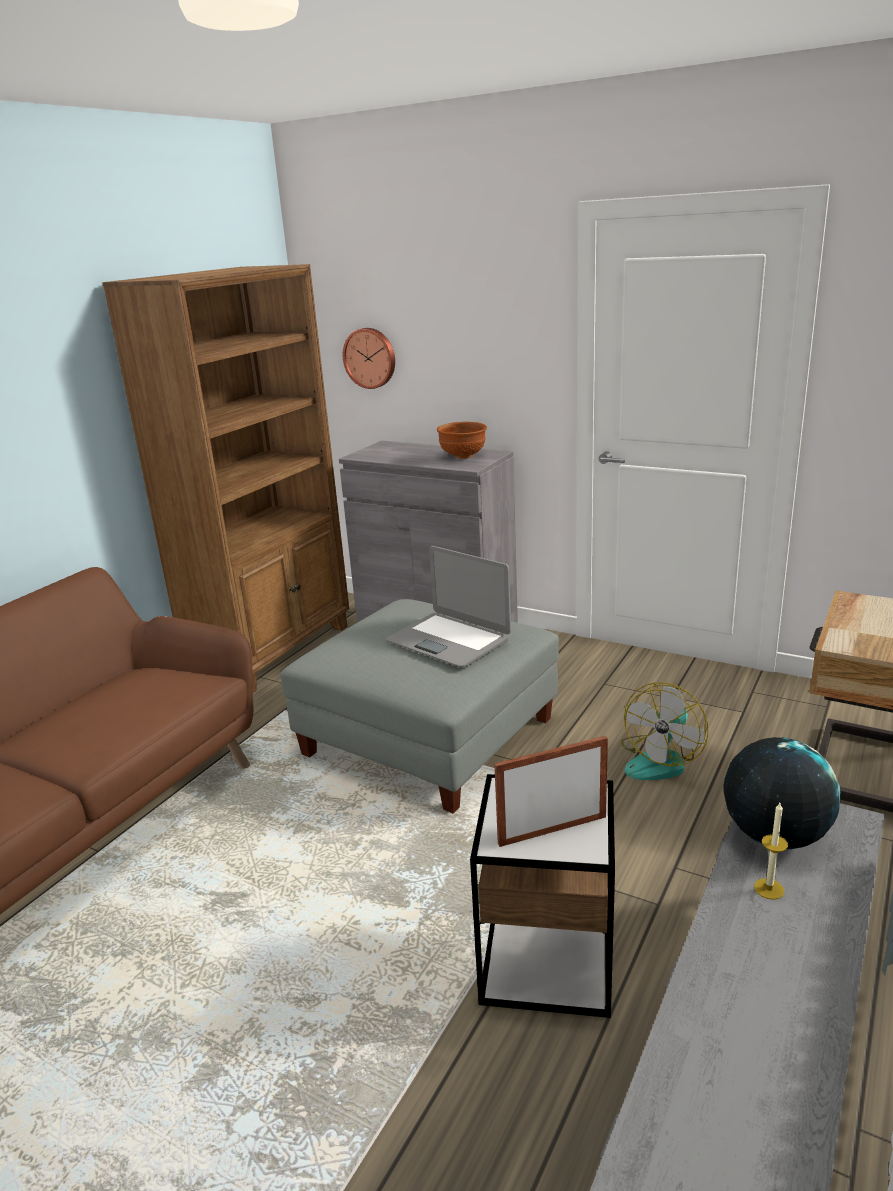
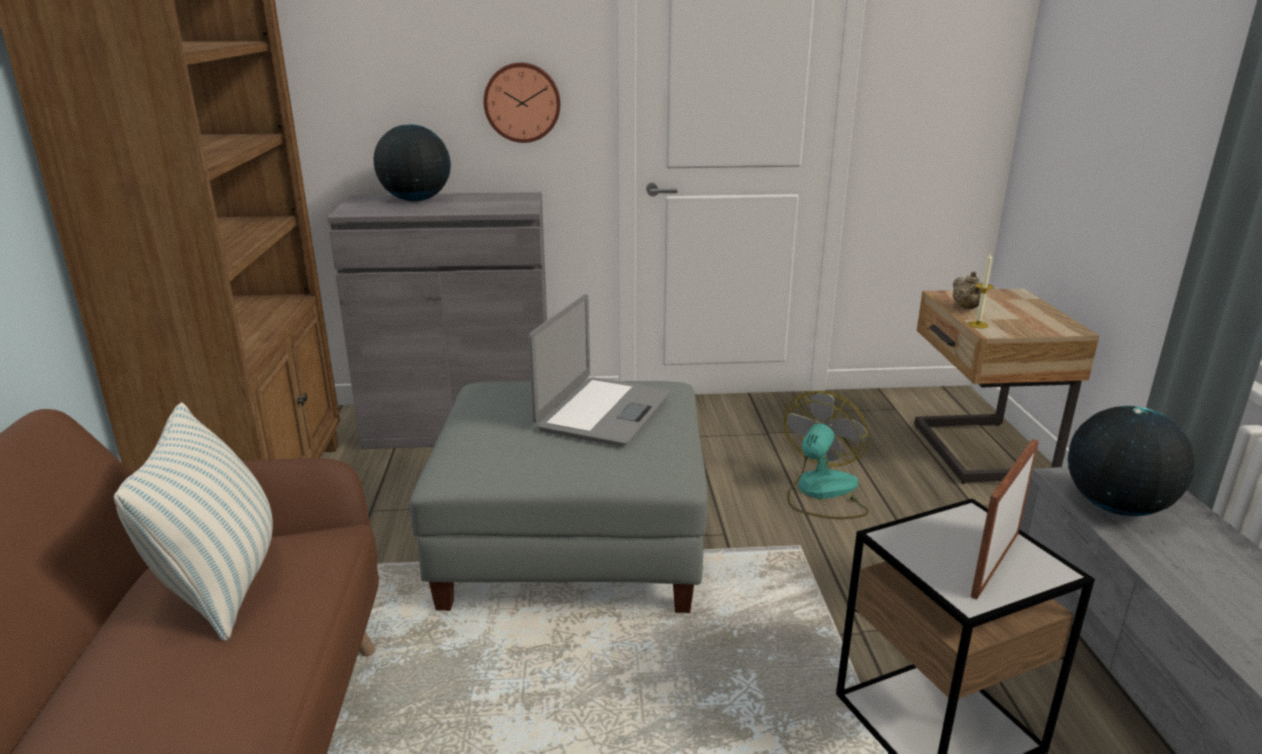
camera: 35 degrees left, 0 degrees up
wall clock [343,328,395,389] -> wall clock moved to [484,62,560,143]
laptop [386,546,511,667] -> laptop turned 75 degrees counterclockwise [529,294,670,445]
brown bowl [437,422,487,459] -> none
fan [621,682,709,780] -> fan turned 150 degrees counterclockwise [784,391,869,519]
candle [754,803,788,900] -> candle moved to [968,253,994,328]
none -> pillow [114,403,273,641]
none -> globe [373,124,451,201]
none -> beige teapot [953,271,986,309]

